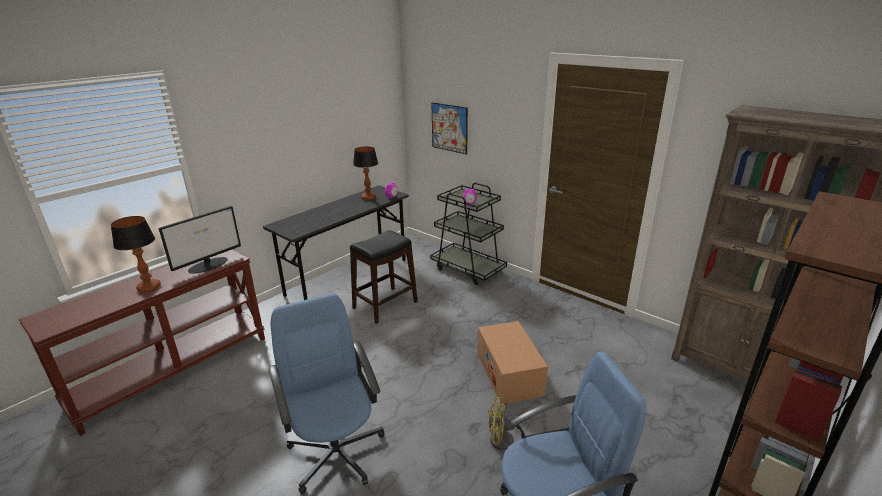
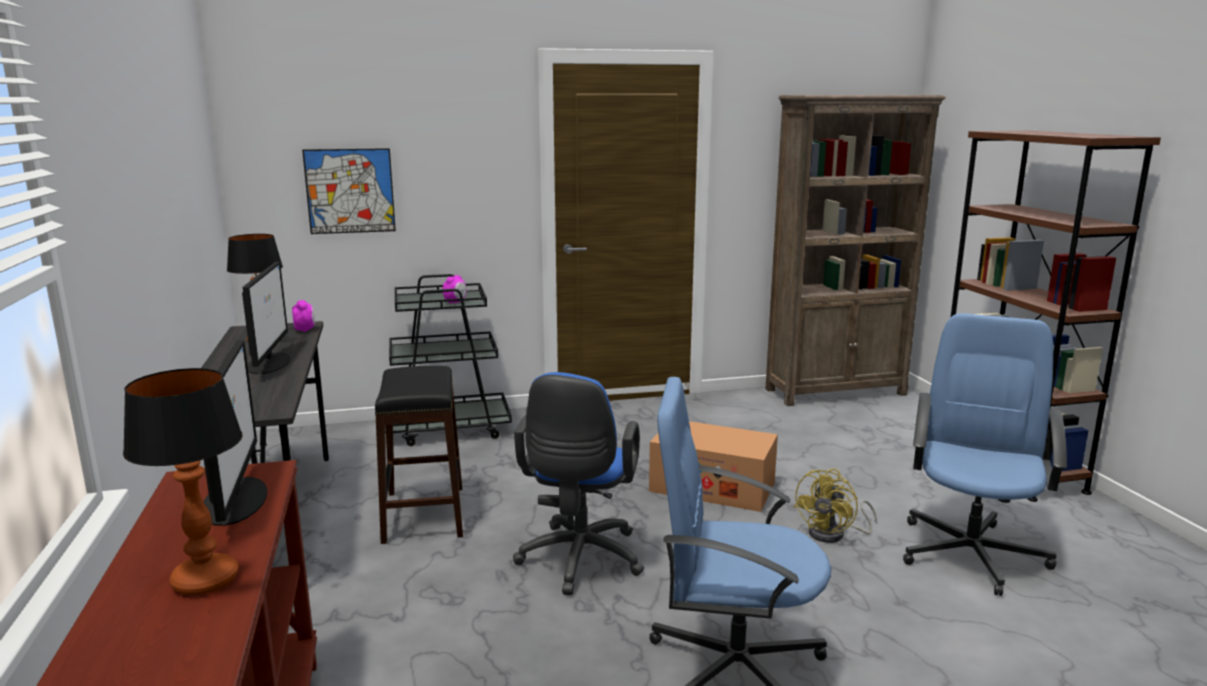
camera: 55 degrees left, 10 degrees down
none -> monitor [242,262,291,374]
none -> blue office chair [513,372,644,595]

